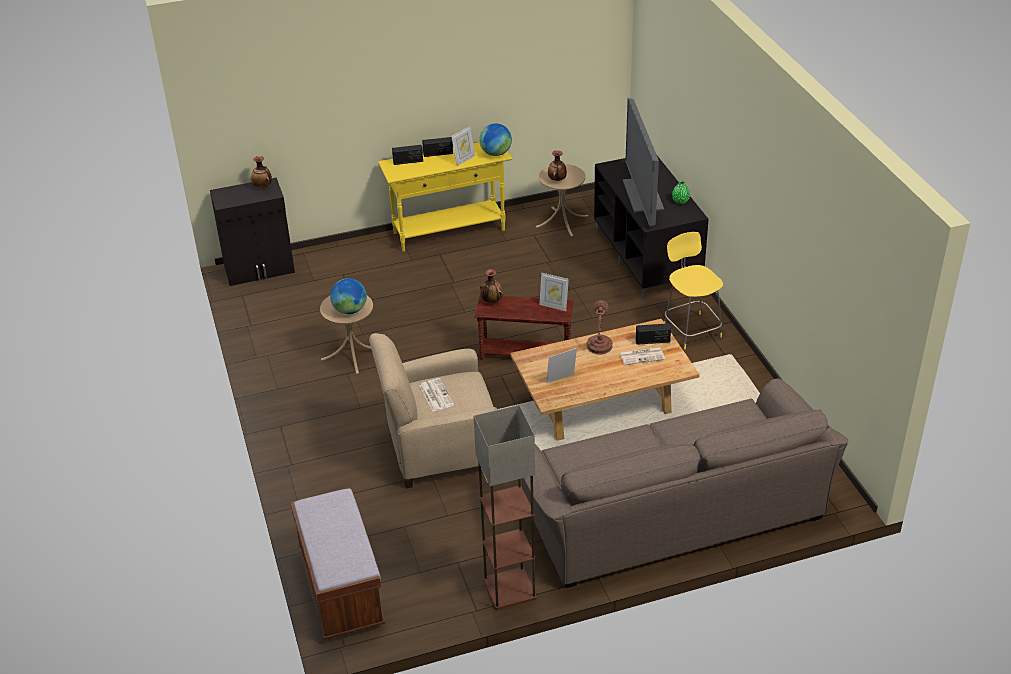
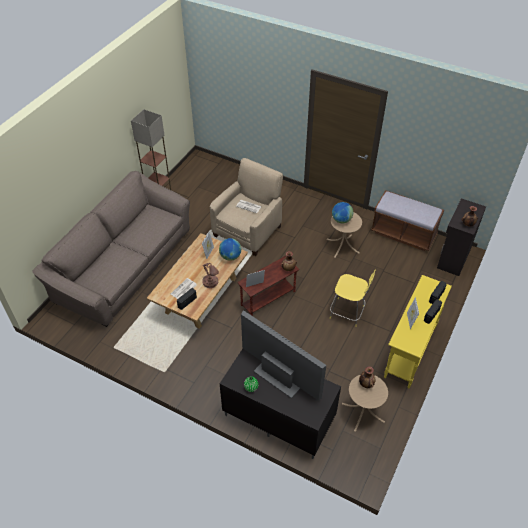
camera: 135 degrees right, 10 degrees up
brown bench [290,487,385,640] -> brown bench moved to [371,190,444,251]
globe [479,123,512,156] -> globe moved to [219,238,241,261]
yellow stool [664,232,723,349] -> yellow stool moved to [330,270,376,327]

